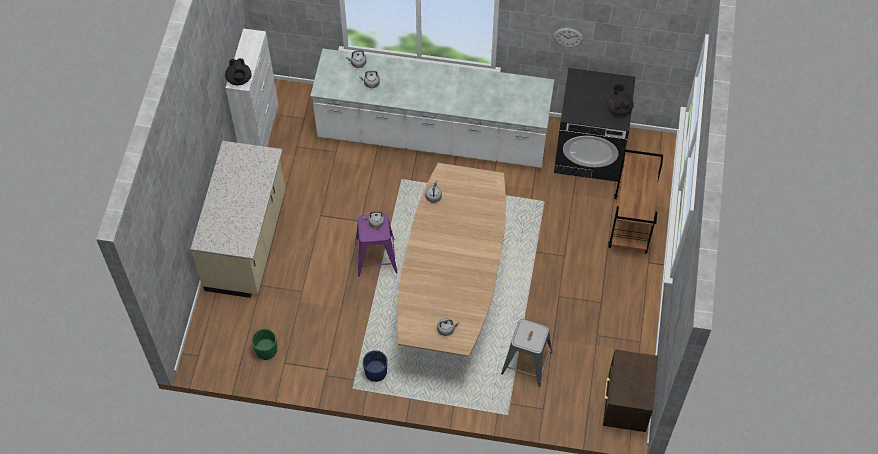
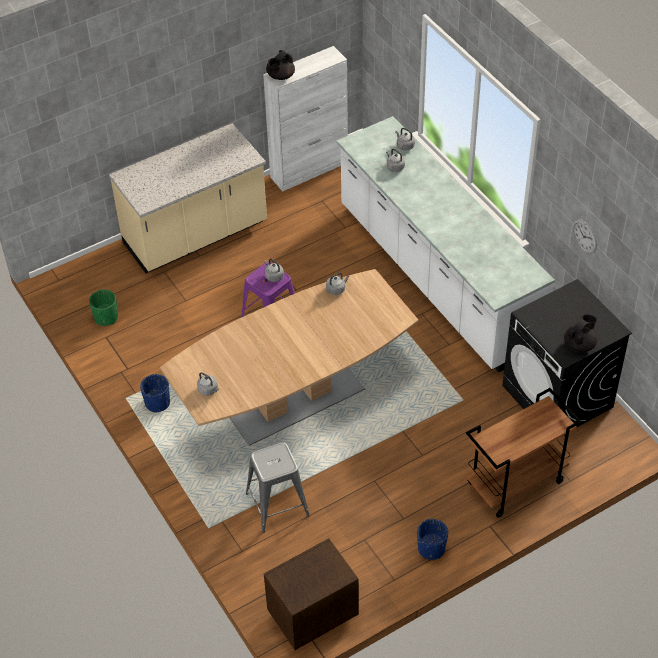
camera: 50 degrees right, 10 degrees down
none -> blue planter [417,519,448,560]

